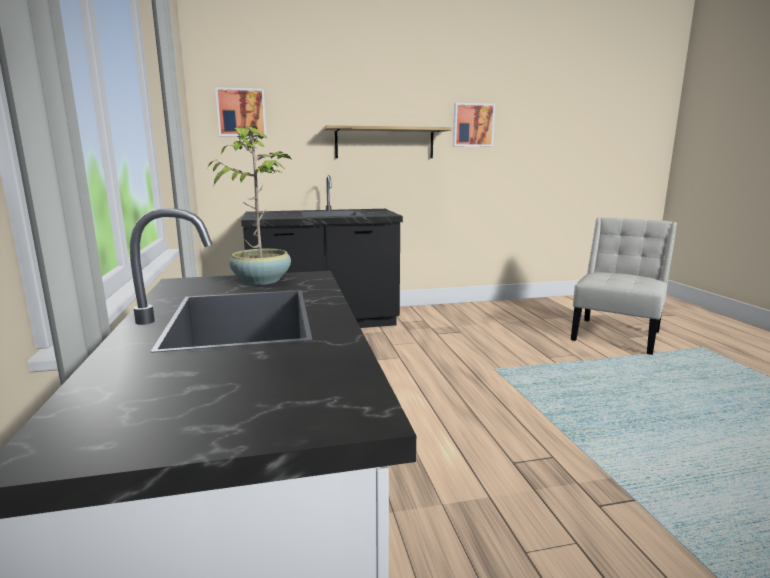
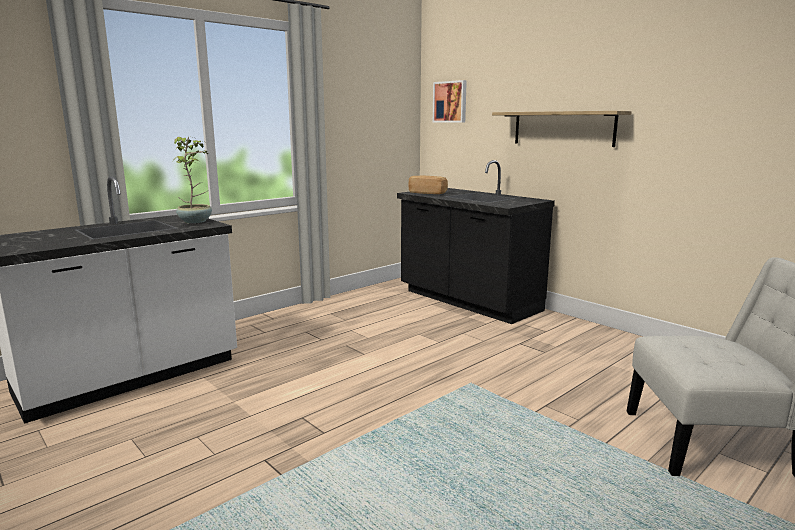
camera: 60 degrees right, 0 degrees up
picture [453,103,495,147] -> none
none -> bread [408,176,448,194]

